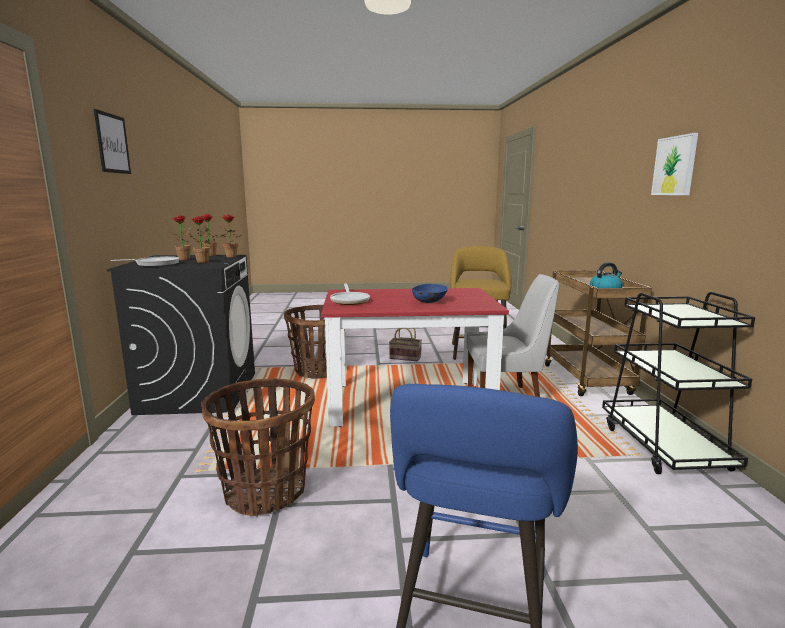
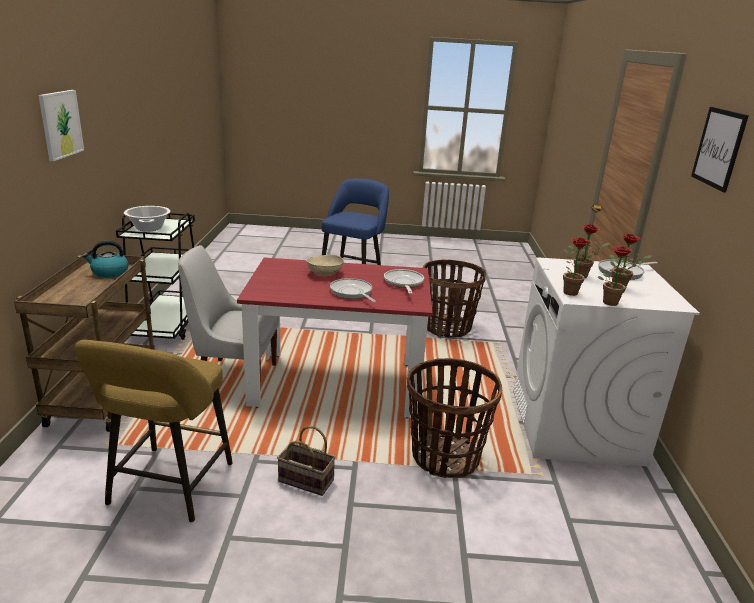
camera: 175 degrees left, 10 degrees up
black washing machine [107,255,255,415] -> white washing machine [513,257,700,467]
blue bowl [412,284,448,303] -> beige bowl [307,255,344,276]
none -> cooking pot [124,206,171,232]
none -> frying pan [330,278,376,302]

